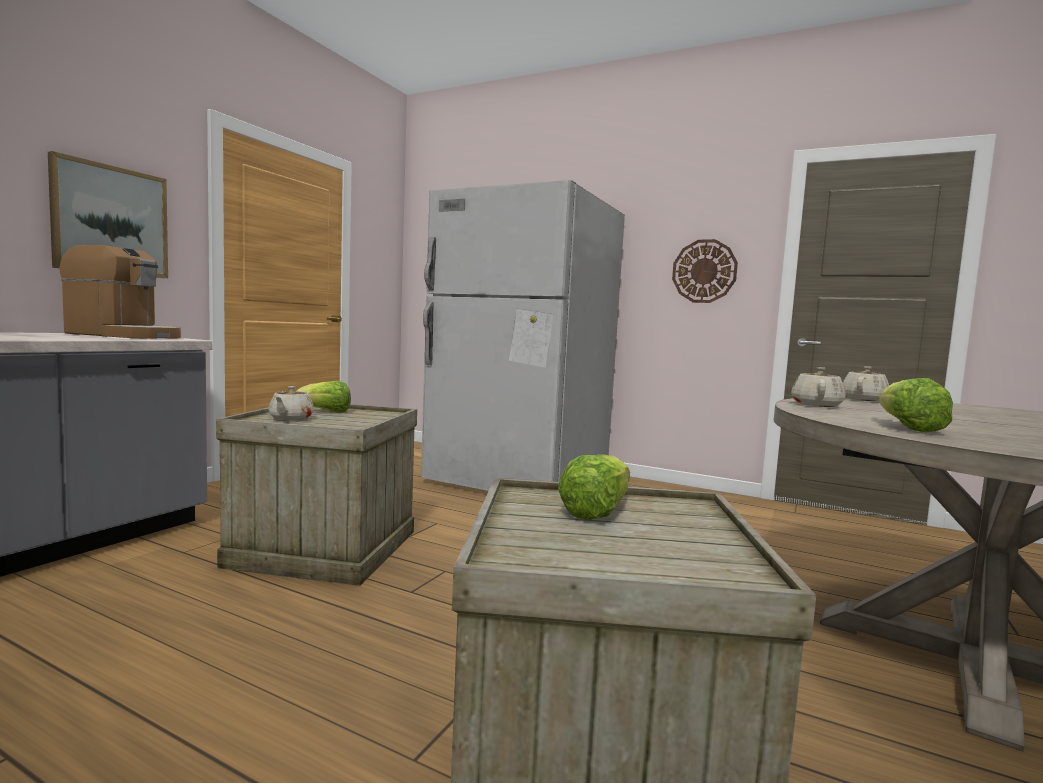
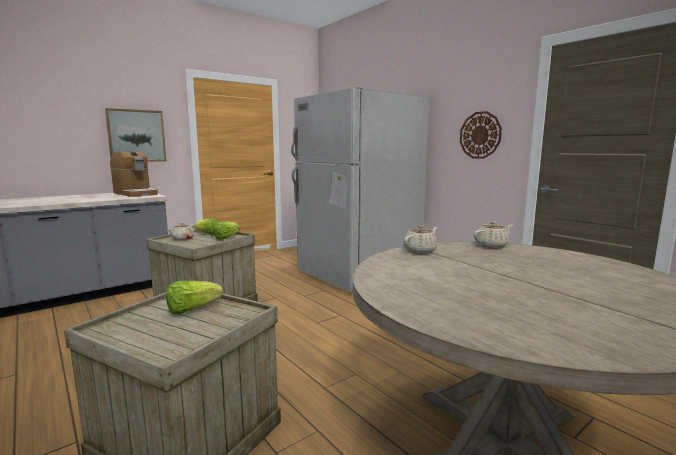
camera: 25 degrees right, 5 degrees up
lettuce [879,378,953,432] -> lettuce moved to [213,222,240,240]

